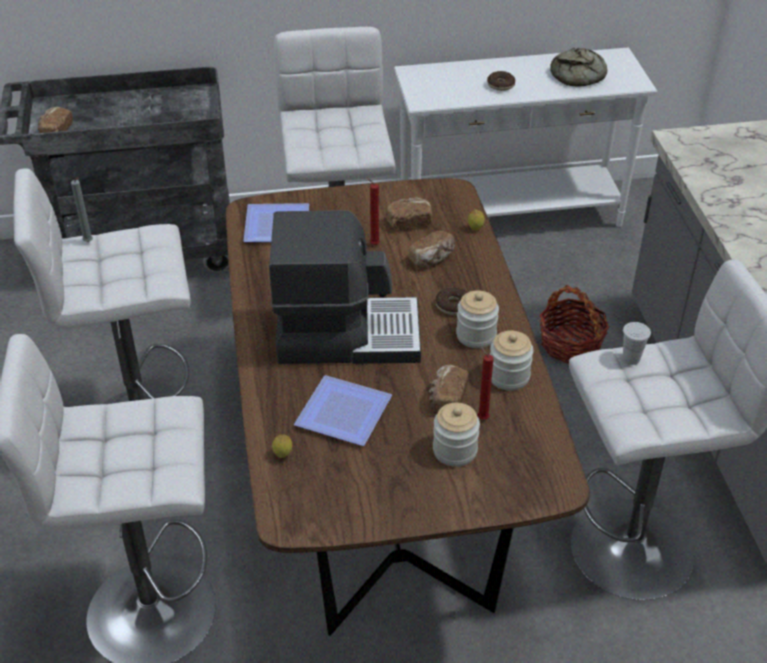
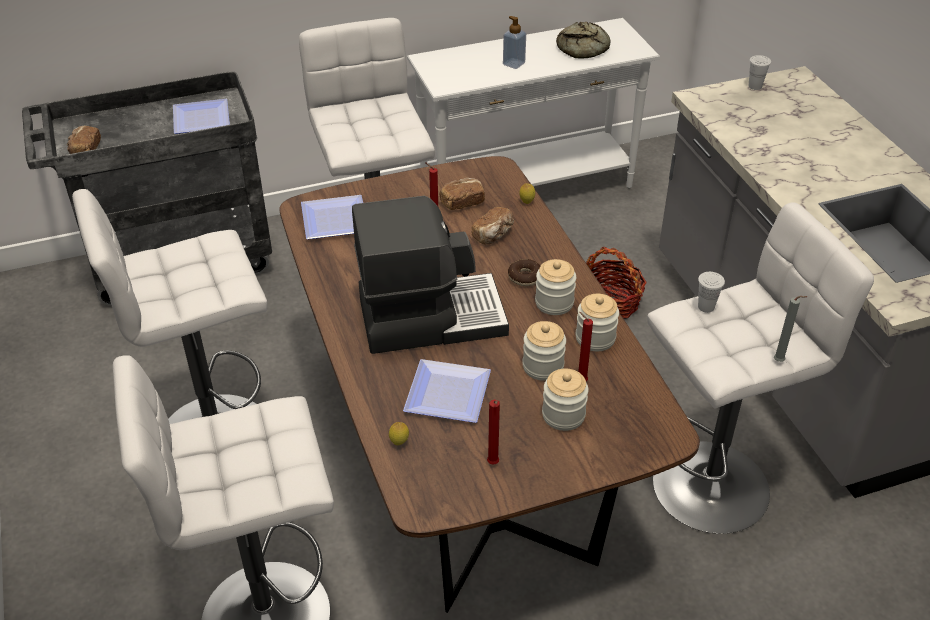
camera: 10 degrees left, 0 degrees up
grey candle [71,178,93,242] -> grey candle moved to [774,296,807,362]
bread [429,365,469,413] -> jar [522,321,566,381]
donut [487,71,515,91] -> soap dispenser [503,16,526,69]
none -> plate [173,99,230,134]
none -> red candle [487,400,500,465]
none -> white cup [749,55,771,90]

